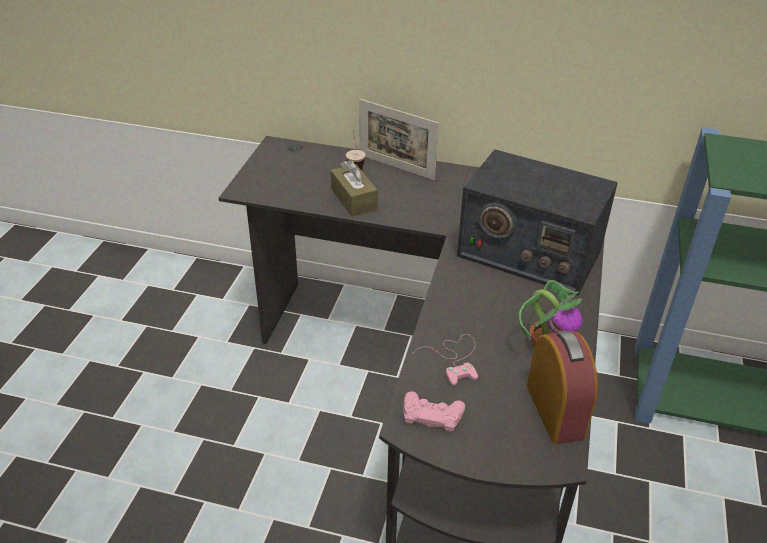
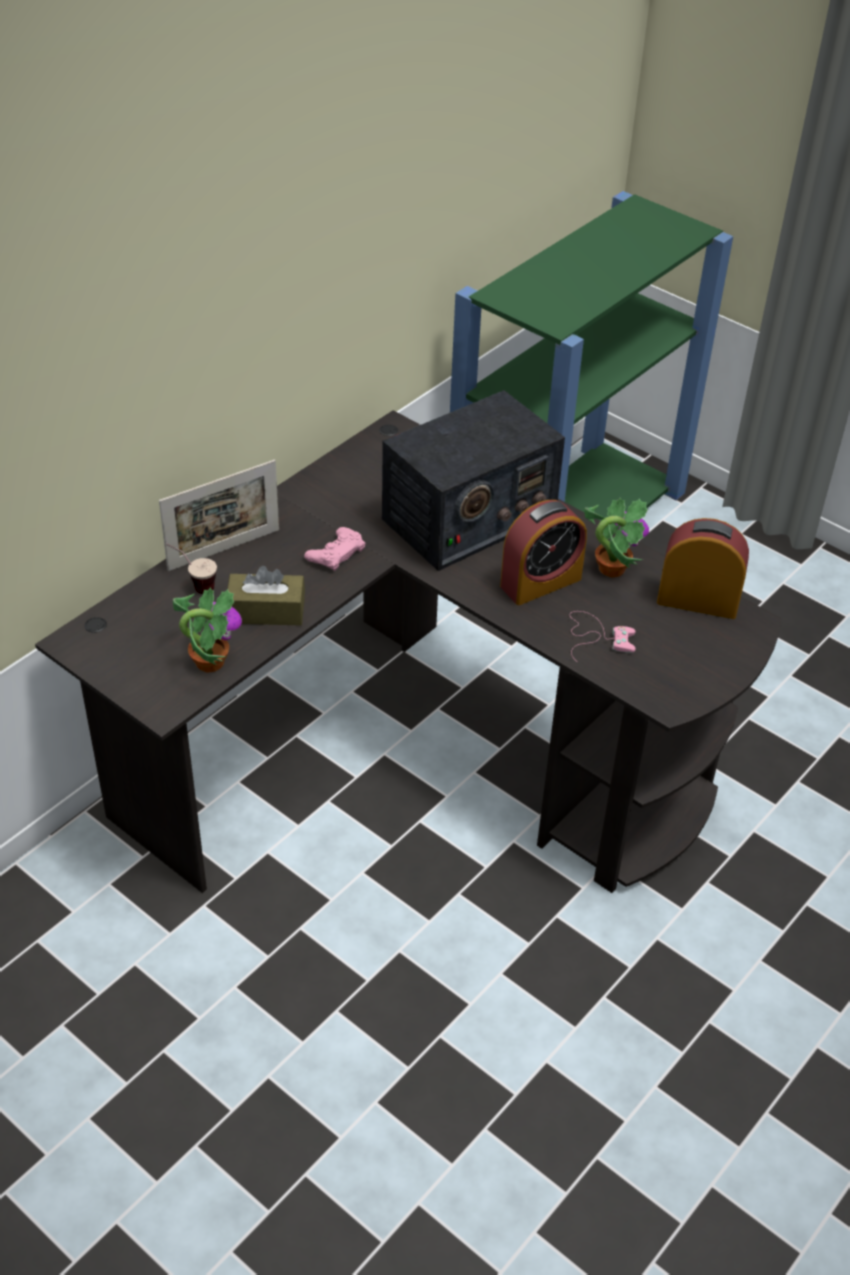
camera: 65 degrees left, 5 degrees up
pink game controller [403,391,465,432] -> pink game controller moved to [304,527,366,571]
none -> potted plant [173,587,242,673]
none -> alarm clock [500,500,587,605]

